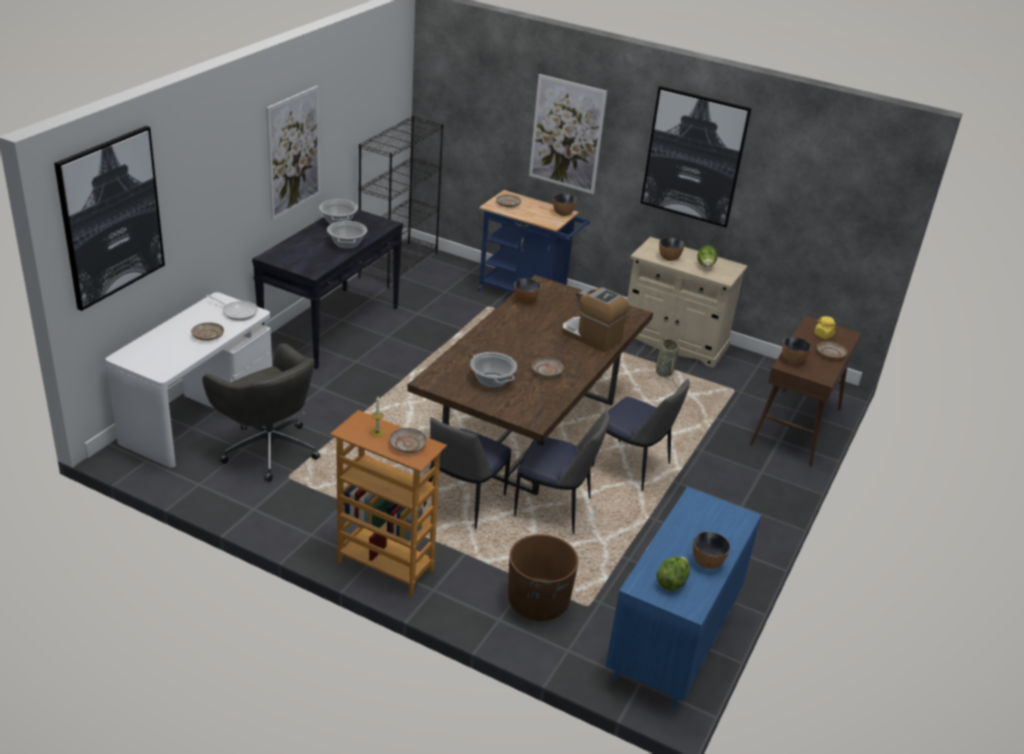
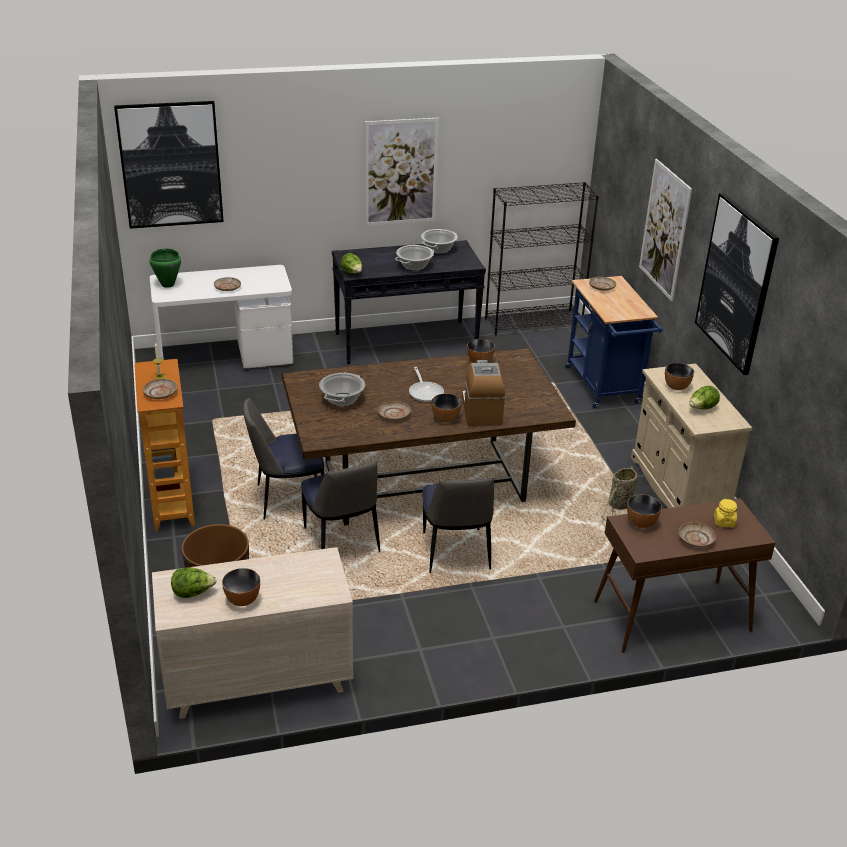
camera: 50 degrees right, 0 degrees up
grey office chair [202,343,320,482] -> none
frying pan [207,295,258,321] -> frying pan moved to [409,367,444,402]
bowl [553,194,577,216] -> bowl moved to [432,394,462,422]
blue dresser [605,487,761,708] -> beige dresser [152,547,353,719]
none -> green cooking pot [149,248,181,288]
none -> lettuce [341,253,362,274]

